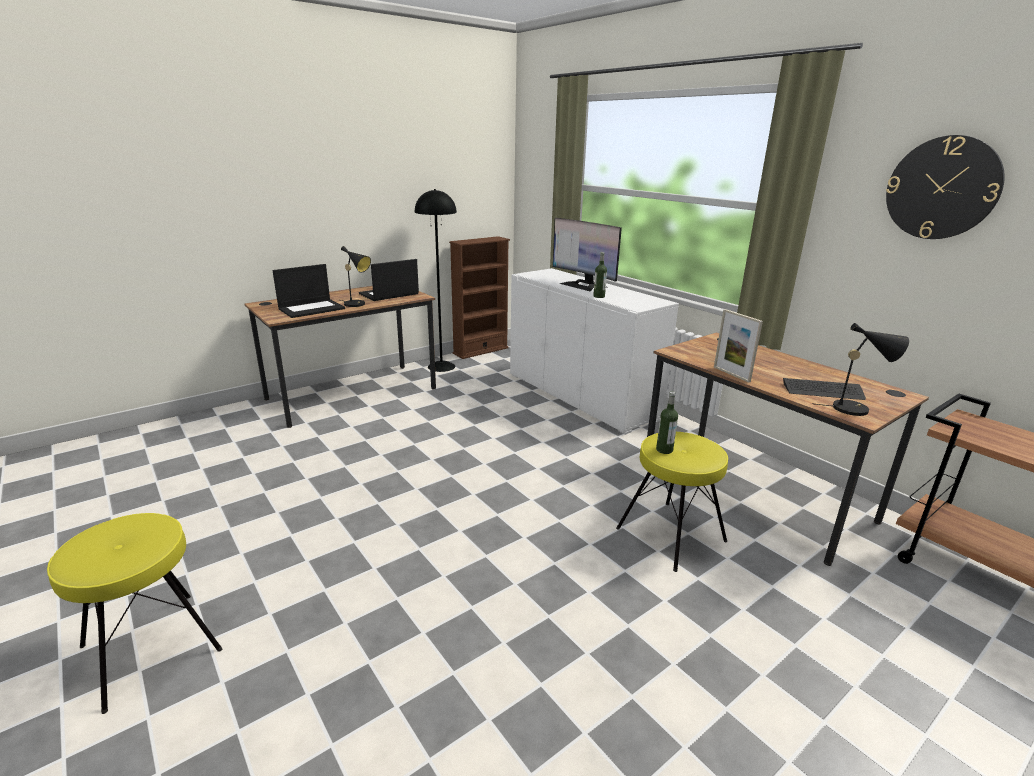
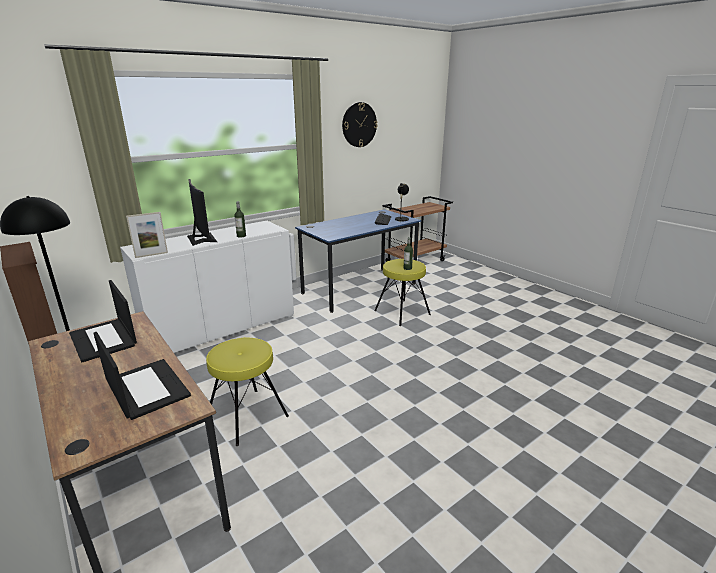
camera: 90 degrees left, 0 degrees up
yellow stool [47,513,222,714] -> yellow stool moved to [206,337,289,446]
black table lamp [341,246,371,307] -> none
monitor [553,218,622,292] -> monitor turned 75 degrees counterclockwise [187,179,217,246]
brown desk [647,333,929,566] -> blue desk [295,209,421,313]
picture frame [714,309,763,382] -> picture frame moved to [126,212,168,258]

